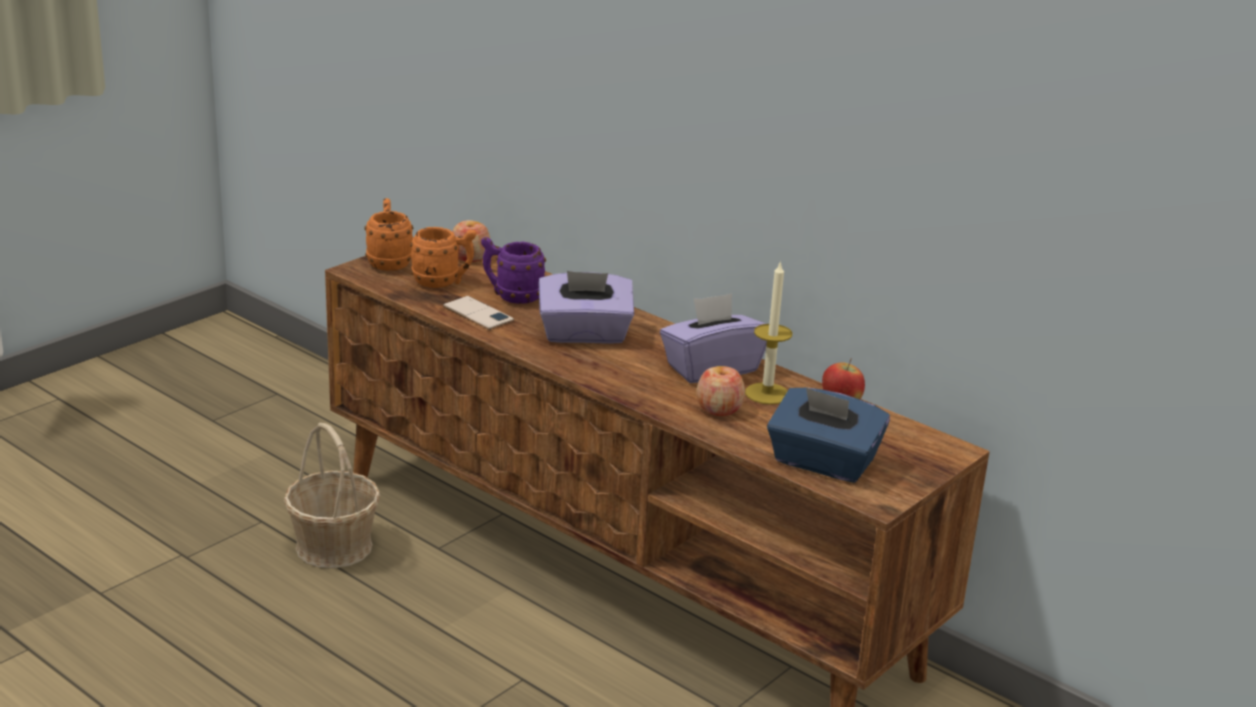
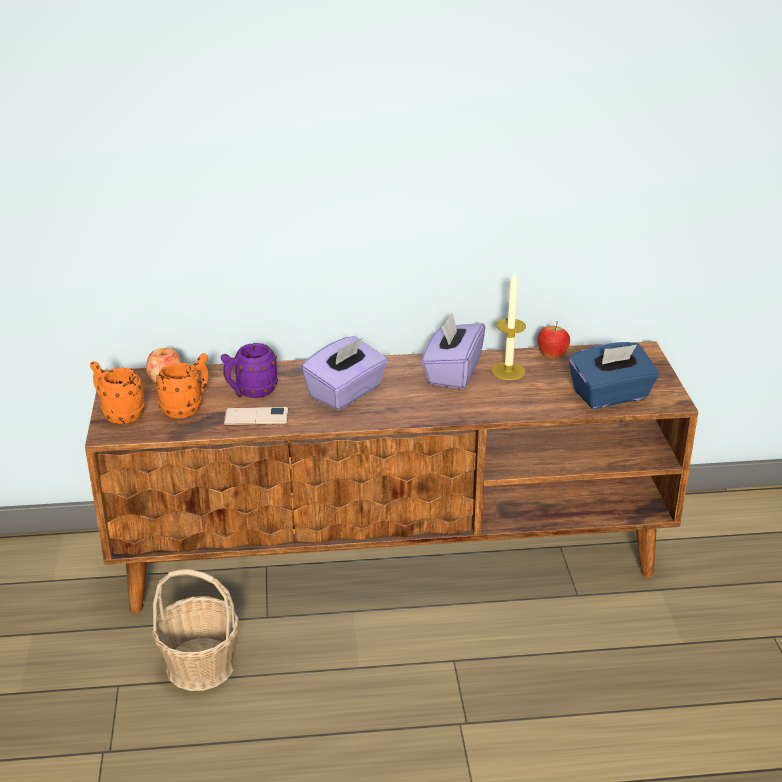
camera: 45 degrees left, 5 degrees up
apple [696,366,745,416] -> none

